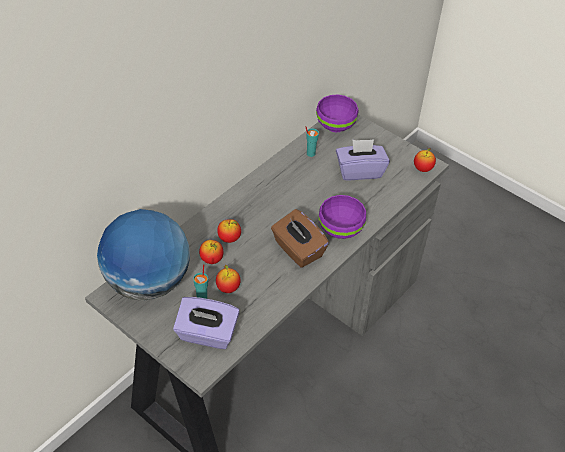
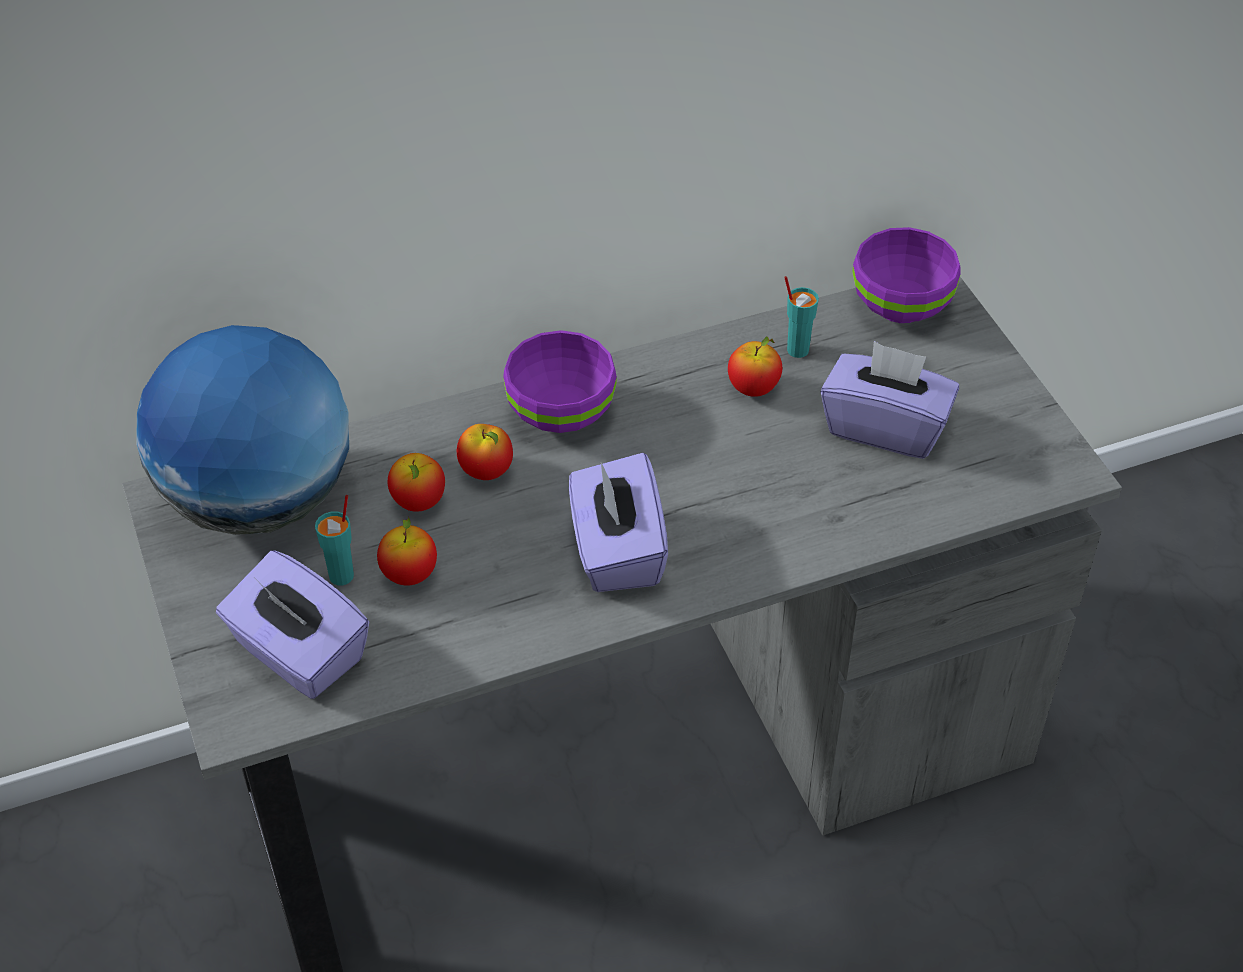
camera: 30 degrees right, 0 degrees up
brown tissue box [271,209,329,268] -> purple tissue box [569,453,668,592]
purple bowl [319,195,366,239] -> purple bowl moved to [503,330,617,433]
apple [414,148,436,172] -> apple moved to [728,336,782,397]

